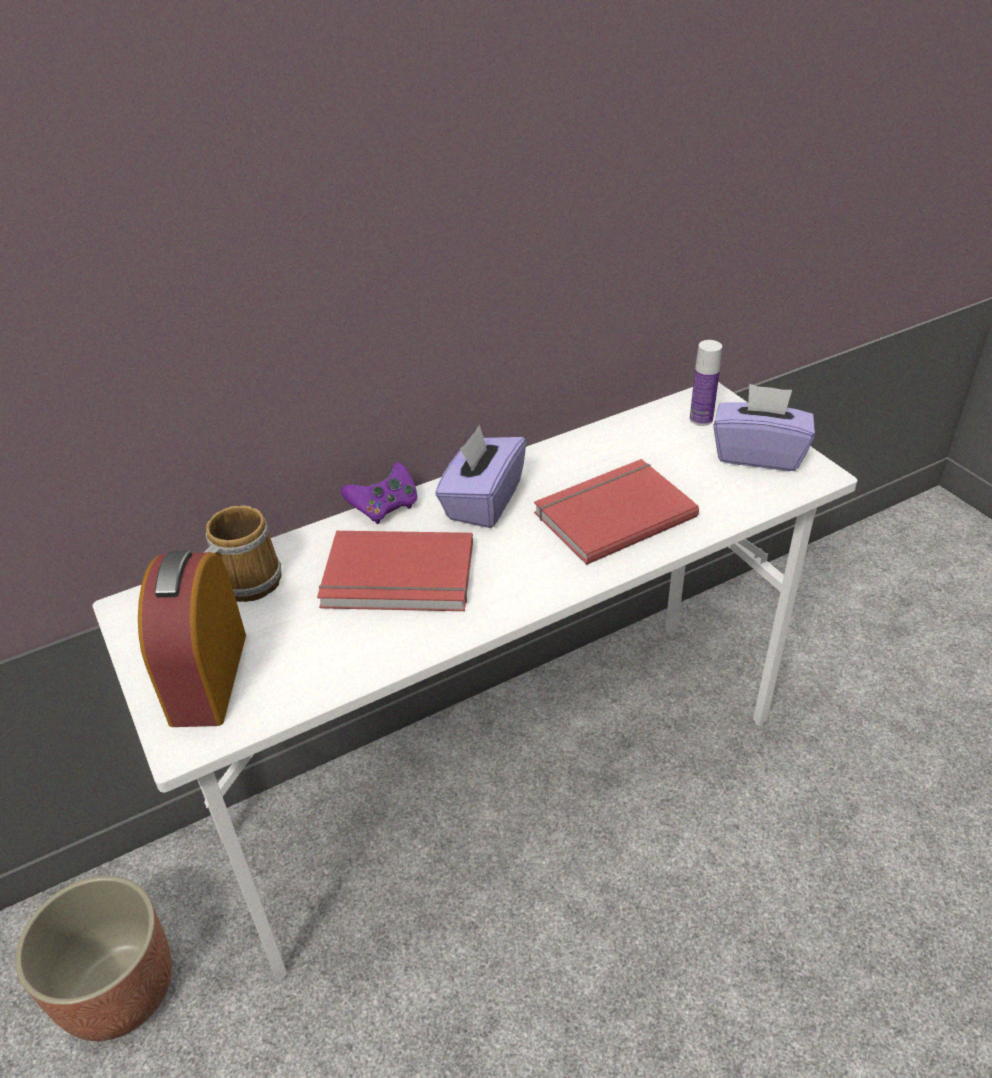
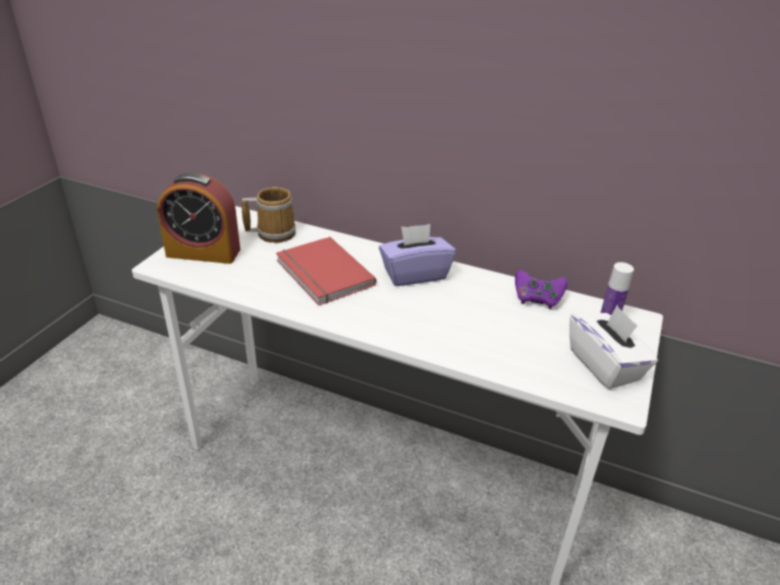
camera: 50 degrees right, 5 degrees down
planter [15,876,172,1041] -> none
alarm clock [138,550,246,727] -> alarm clock turned 135 degrees counterclockwise [157,173,240,264]
purple game controller [341,462,418,524] -> purple game controller moved to [515,270,567,309]
red book [534,459,699,565] -> none
purple tissue box [713,384,815,471] -> white tissue box [569,305,658,389]

